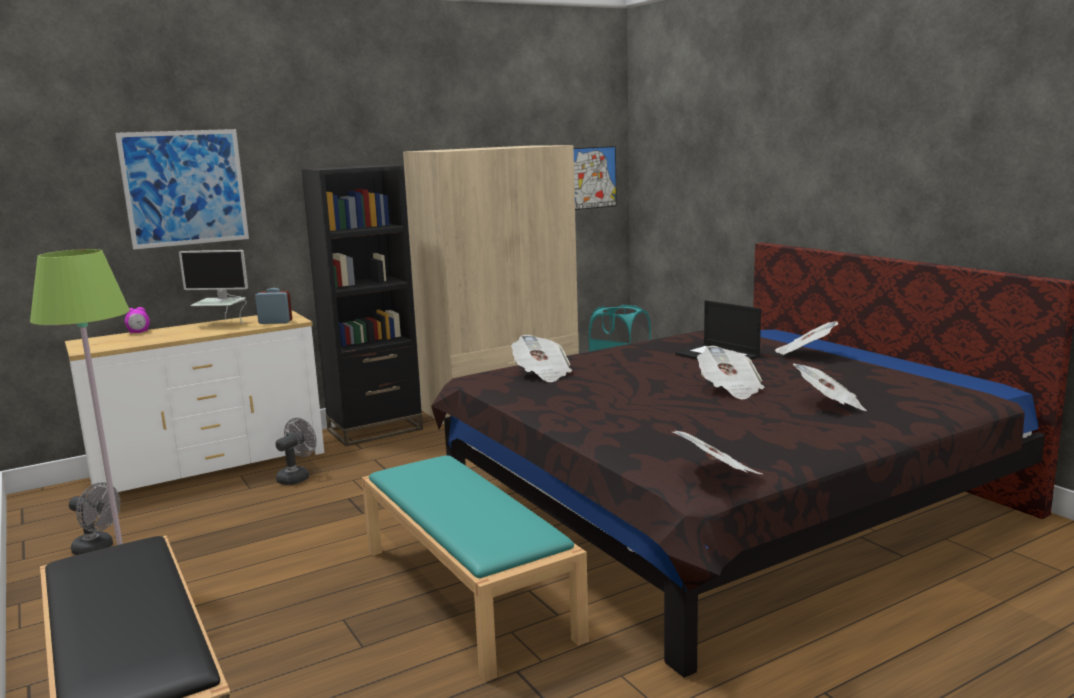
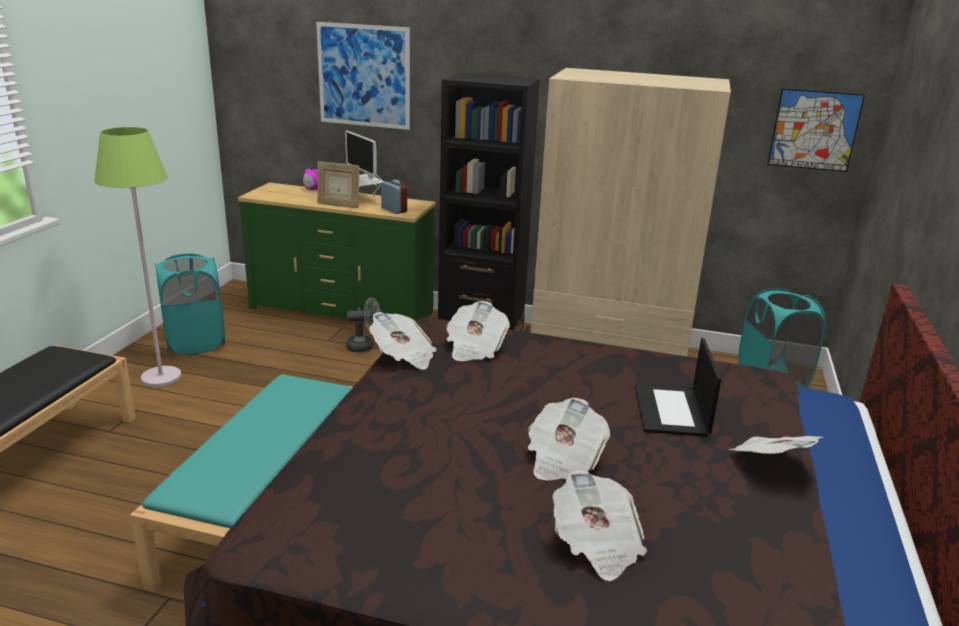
camera: 45 degrees right, 10 degrees up
white dresser [65,310,324,500] -> green dresser [238,183,436,322]
grey fan [69,482,121,555] -> turquoise laundry basket [155,253,225,355]
newspaper [673,431,762,474] -> newspaper moved to [369,312,437,370]
none -> picture frame [317,161,360,208]

